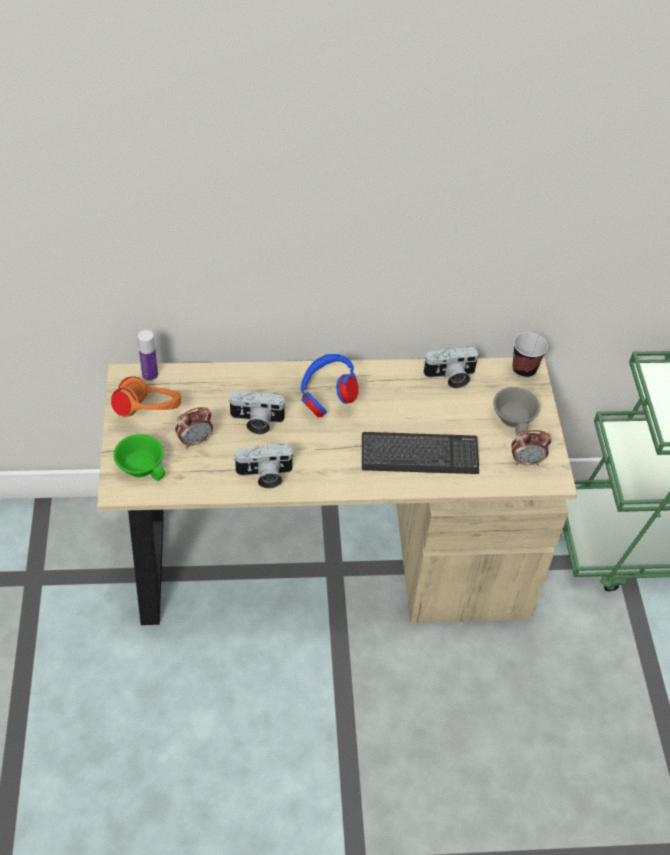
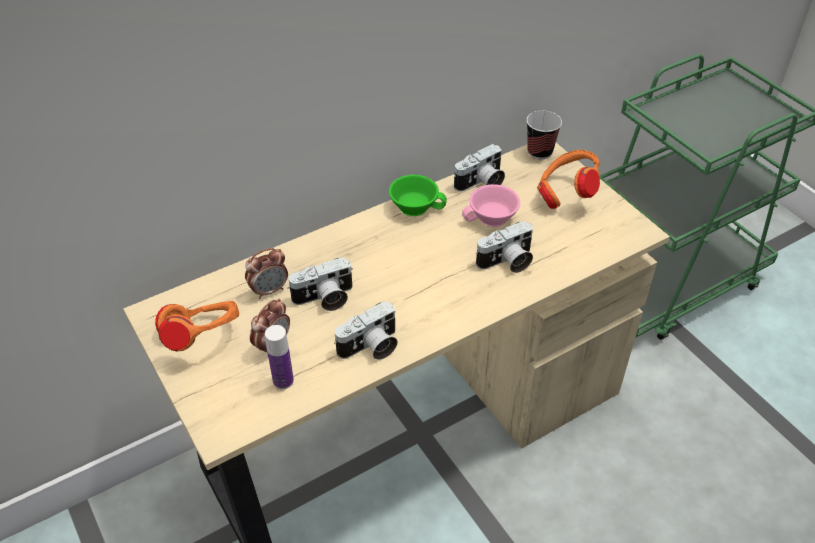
camera: 25 degrees left, 5 degrees down
green cup [113,434,165,481] -> green cup moved to [389,175,447,216]
bottle [138,330,158,381] -> bottle moved to [265,325,294,389]
blue headphones [301,354,359,417] -> none
keyboard [362,432,479,474] -> camera [476,221,533,273]
grey cup [493,387,540,435] -> orange headphones [537,150,600,209]
alarm clock [511,430,552,465] -> alarm clock moved to [245,248,288,299]
none -> pink cup [462,184,520,227]

